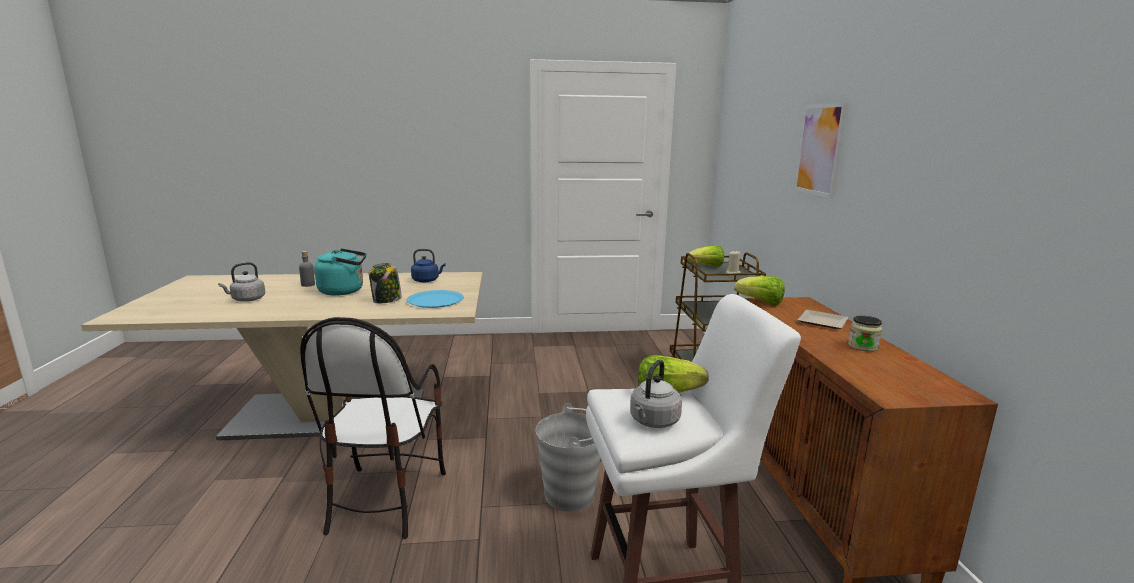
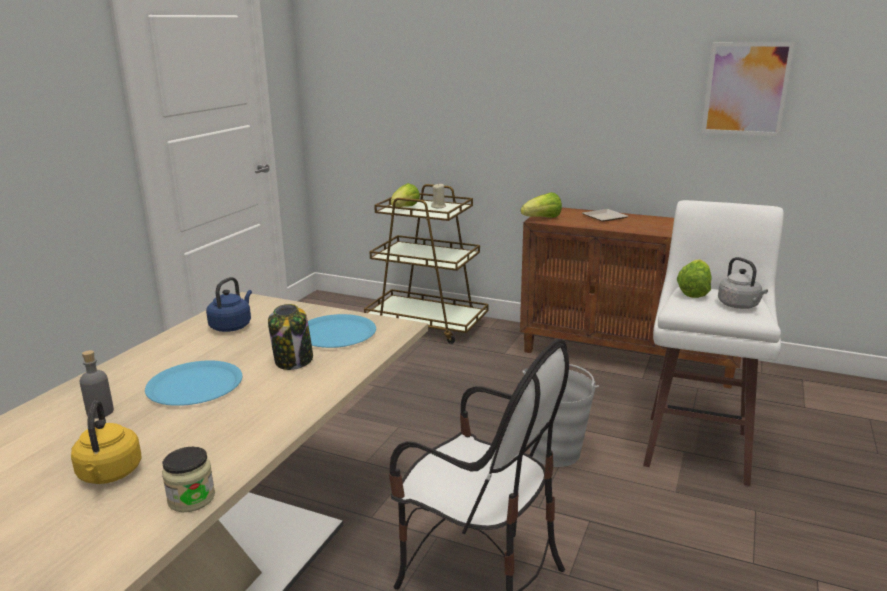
camera: 60 degrees left, 5 degrees up
grey kettle [218,262,265,302] -> yellow kettle [71,400,142,484]
turquoise kettle [314,248,366,296] -> blue plate [145,361,243,406]
picture [794,102,847,198] -> picture moved to [702,42,795,136]
jar [848,316,882,352] -> jar moved to [162,447,215,512]

